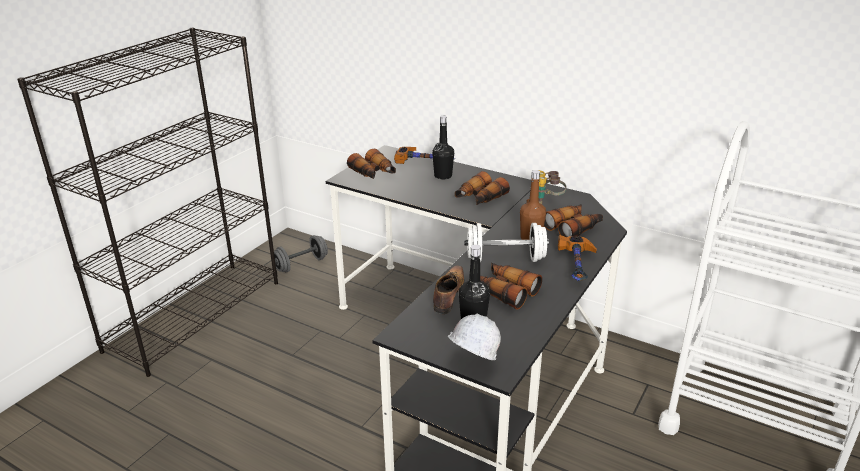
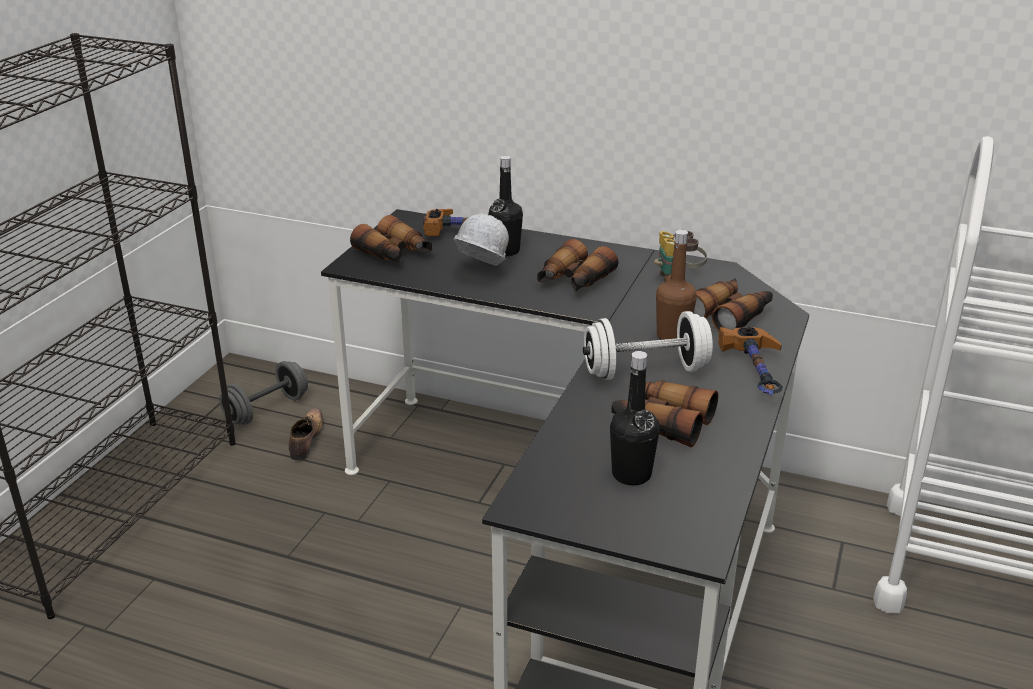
camera: 10 degrees left, 0 degrees up
shoe [433,266,464,314] -> shoe moved to [289,408,323,461]
white hard hat [448,314,501,360] -> white hard hat moved to [453,213,509,266]

